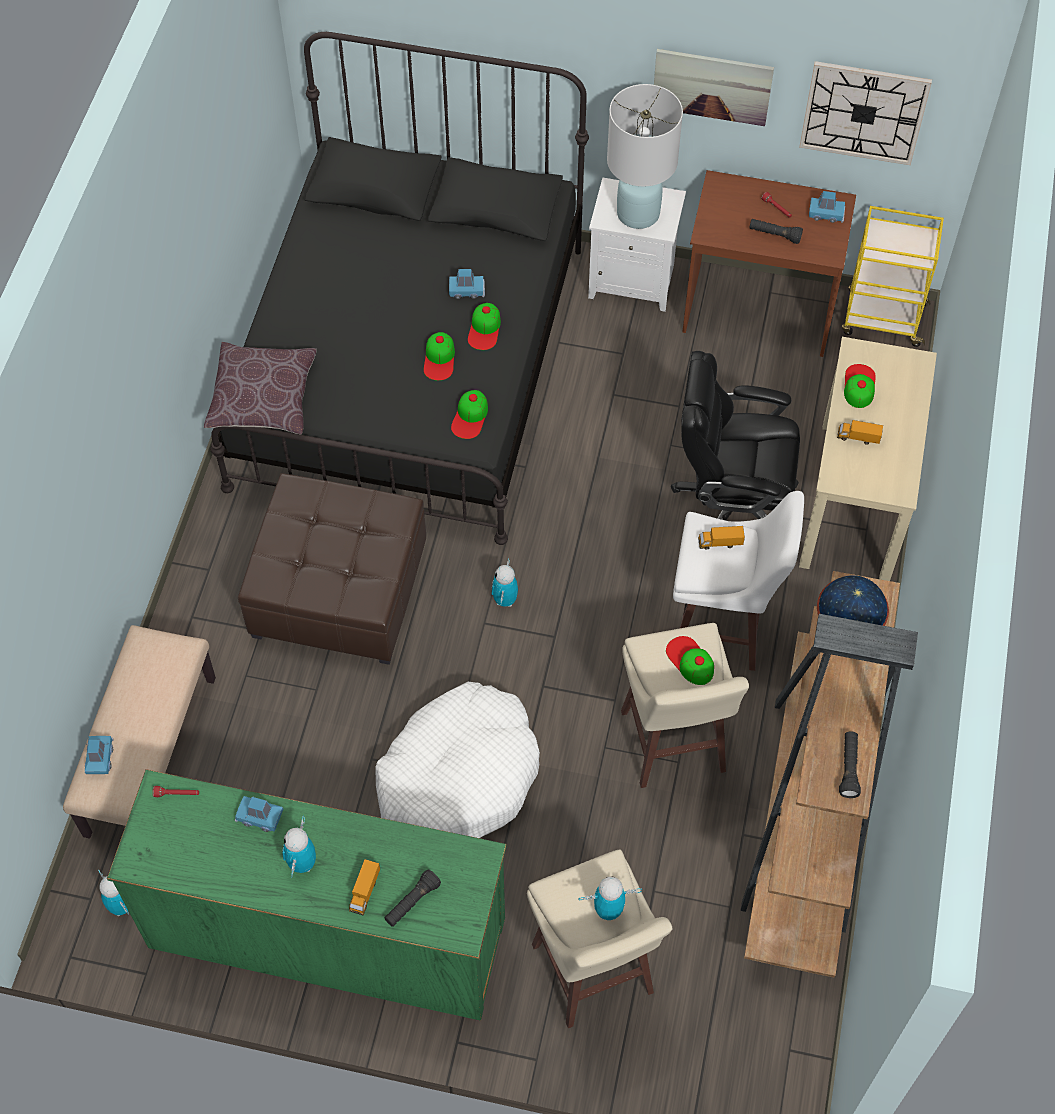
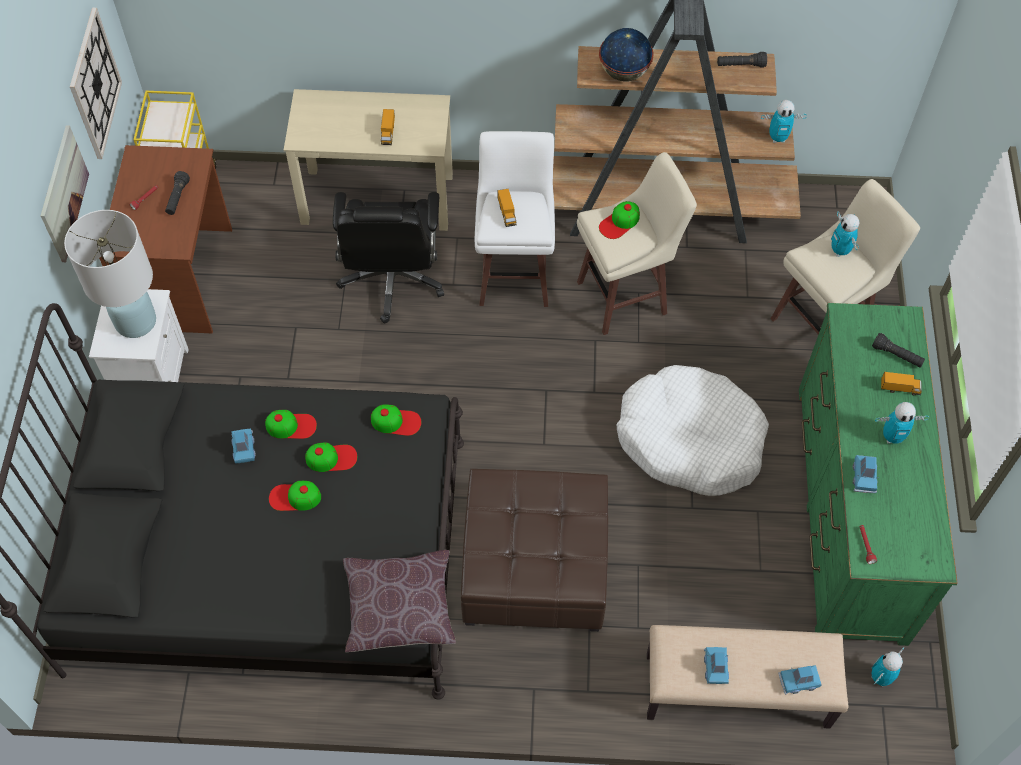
camera: 100 degrees left, 0 degrees up
toy robot [491,558,518,607] -> toy robot moved to [761,100,807,143]
blue toy car [809,191,845,223] -> blue toy car moved to [704,647,729,684]
cap [844,364,876,408] -> cap moved to [269,481,321,511]

